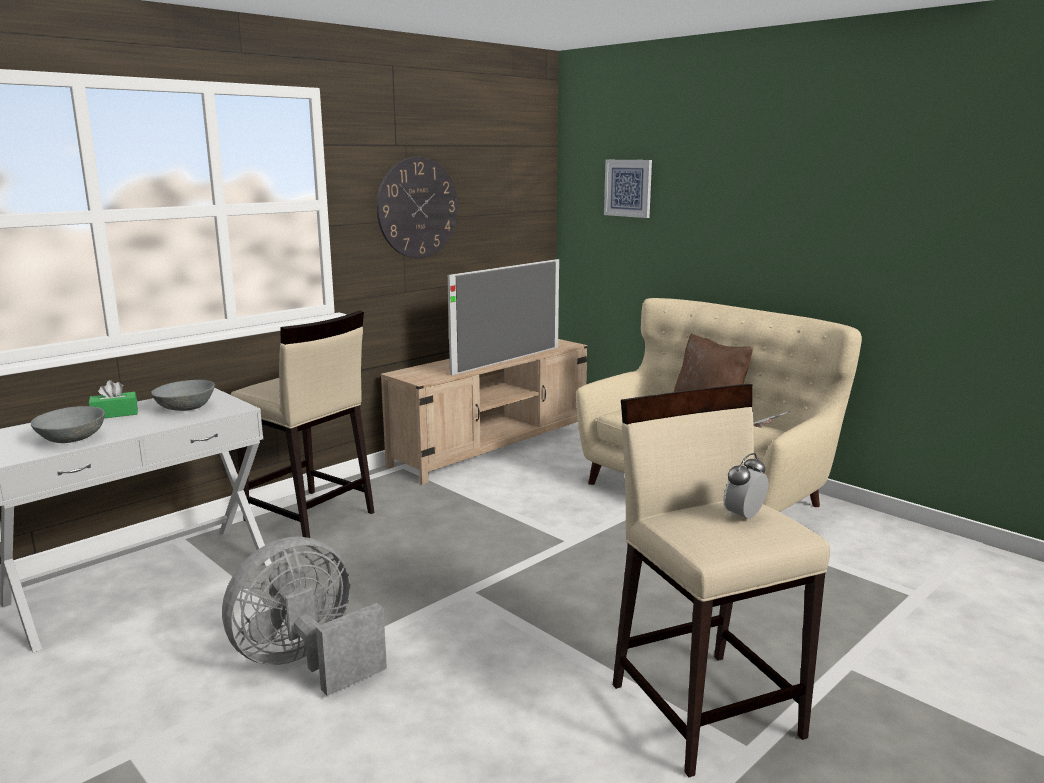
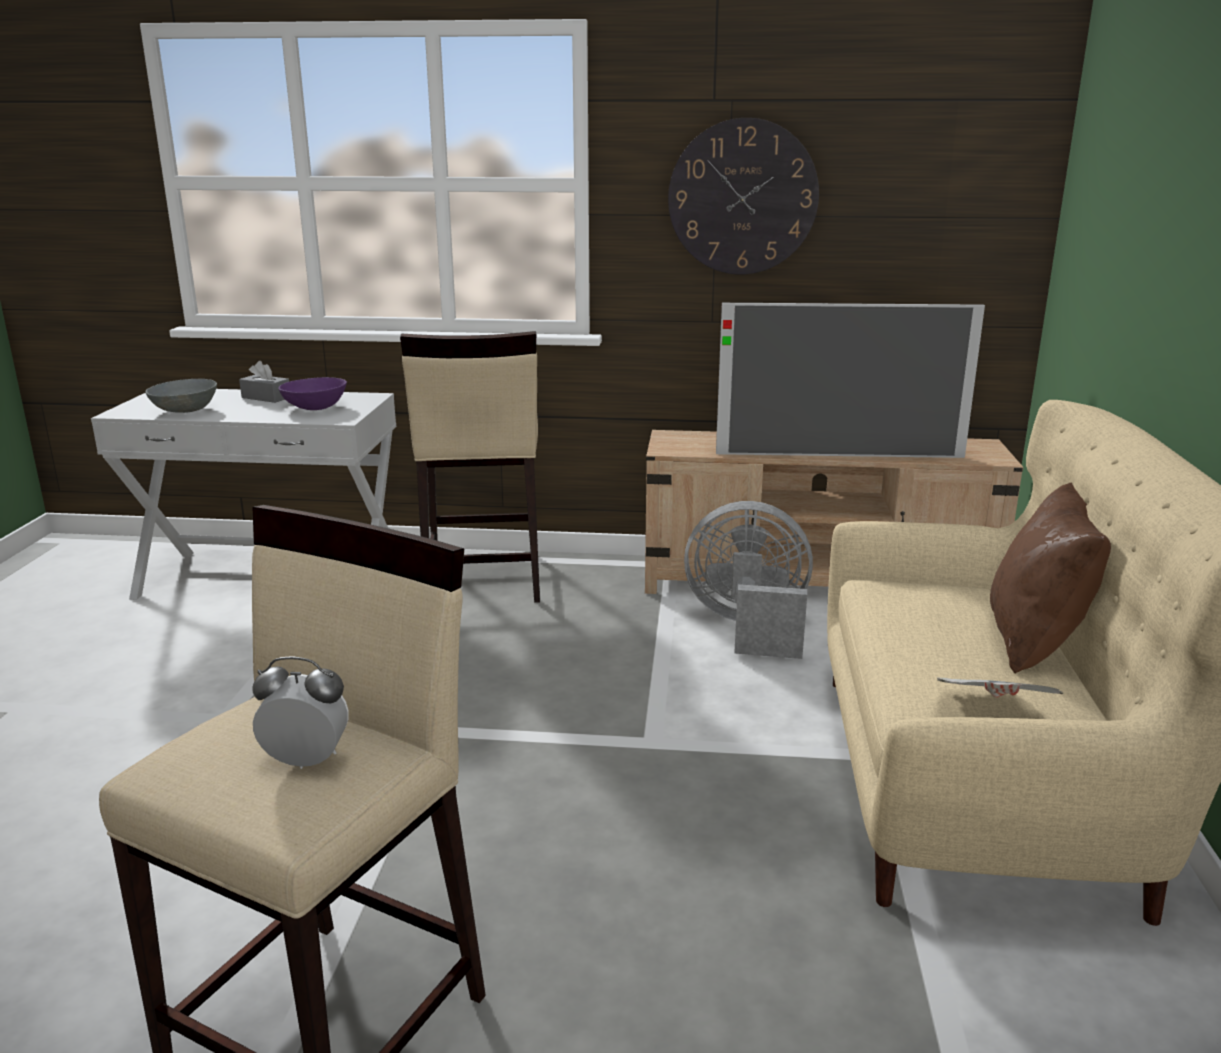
camera: 50 degrees right, 5 degrees up
green tissue box [89,380,138,418] -> grey tissue box [239,361,289,403]
grey bowl [151,380,215,411] -> purple bowl [278,377,347,410]
grey fan [222,537,387,696] -> grey fan moved to [684,501,813,659]
picture [604,160,652,218] -> none

